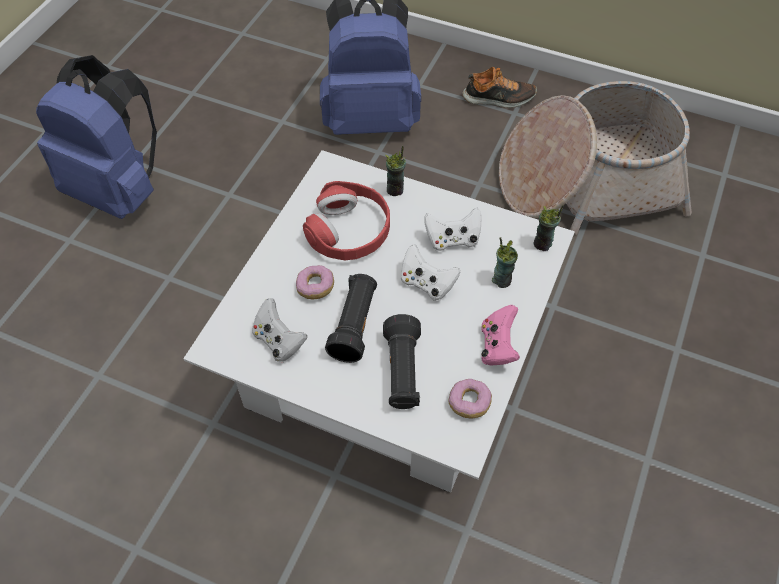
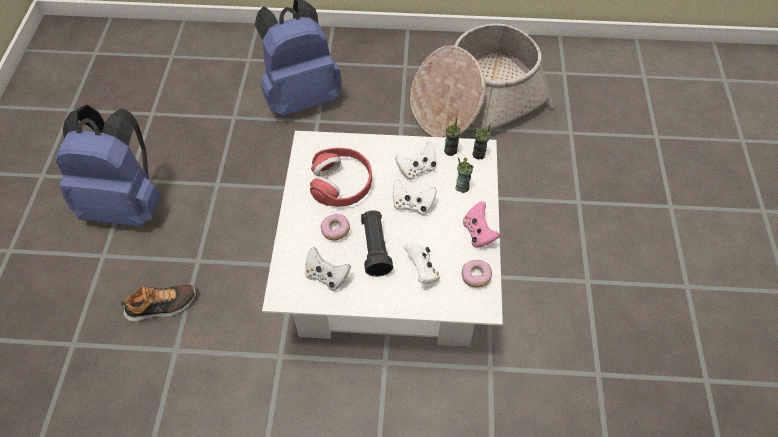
camera: 20 degrees left, 0 degrees up
black flashlight [383,314,421,409] -> white game controller [403,242,440,284]
cup [385,146,406,196] -> cup moved to [444,117,461,156]
shoe [462,67,537,108] -> shoe moved to [121,285,196,322]

